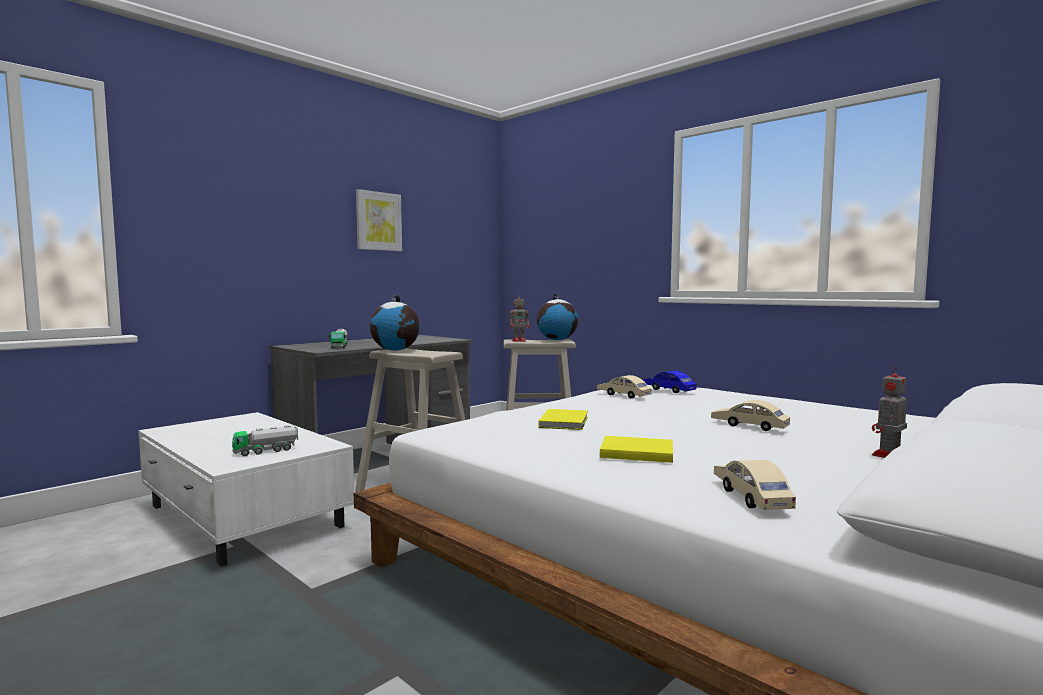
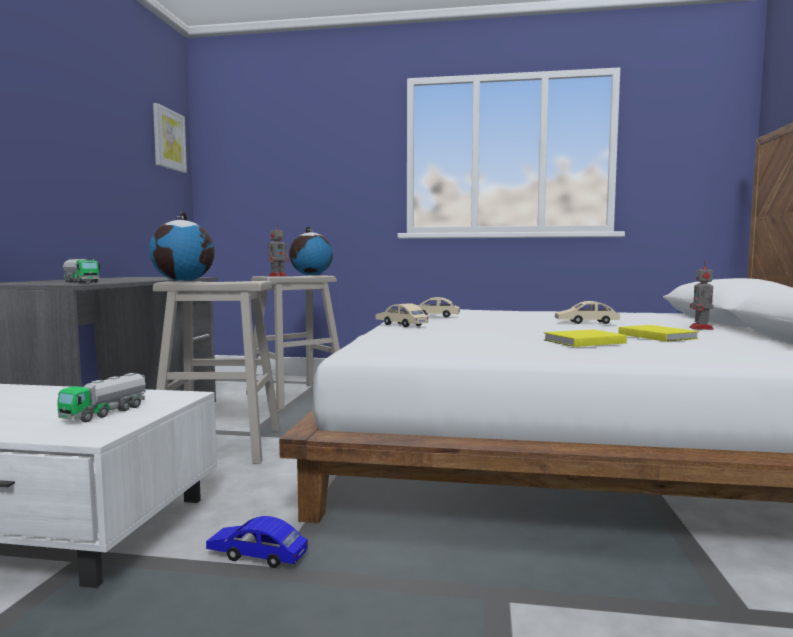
camera: 35 degrees left, 0 degrees up
picture [356,189,402,251] -> picture moved to [153,103,187,173]
yellow book [538,409,588,430] -> yellow book moved to [619,325,699,342]
blue toy car [643,371,696,393] -> blue toy car moved to [206,516,308,568]
beige toy car [714,460,796,510] -> beige toy car moved to [376,303,428,327]

